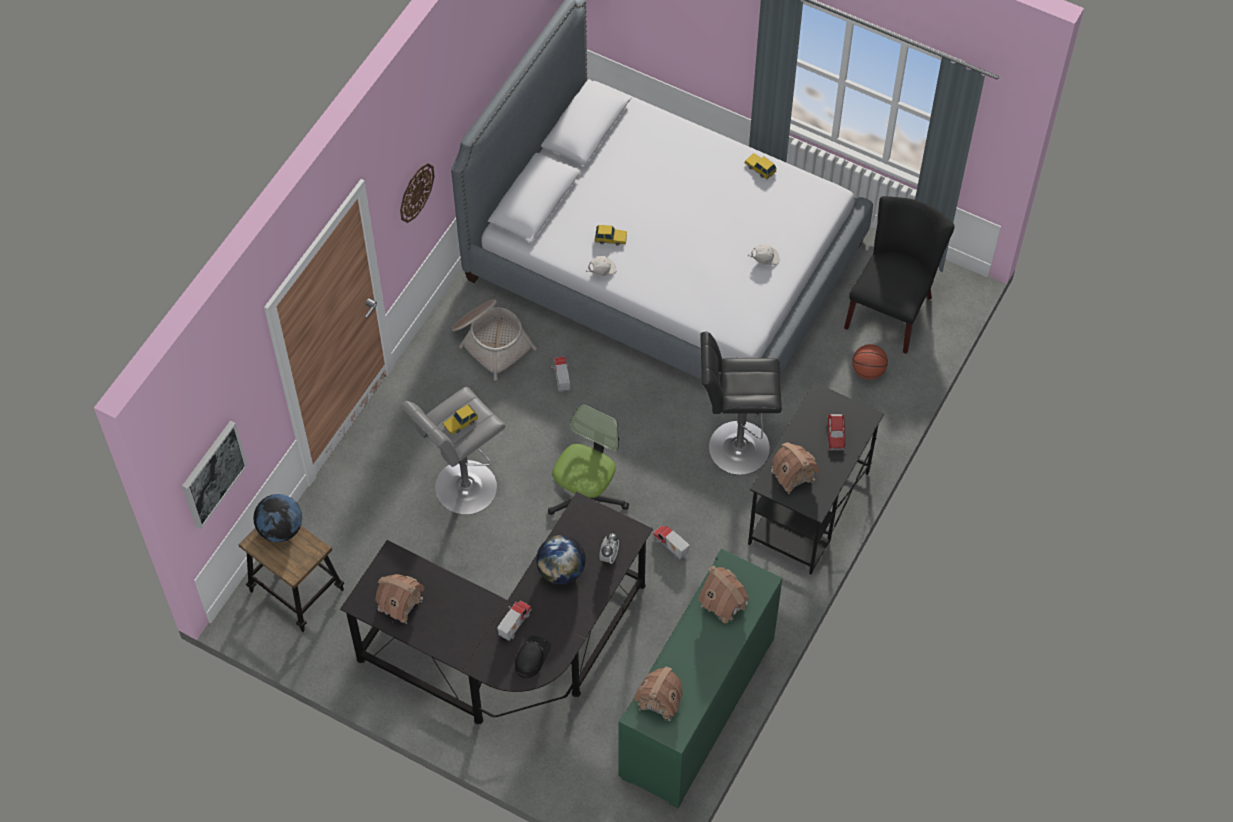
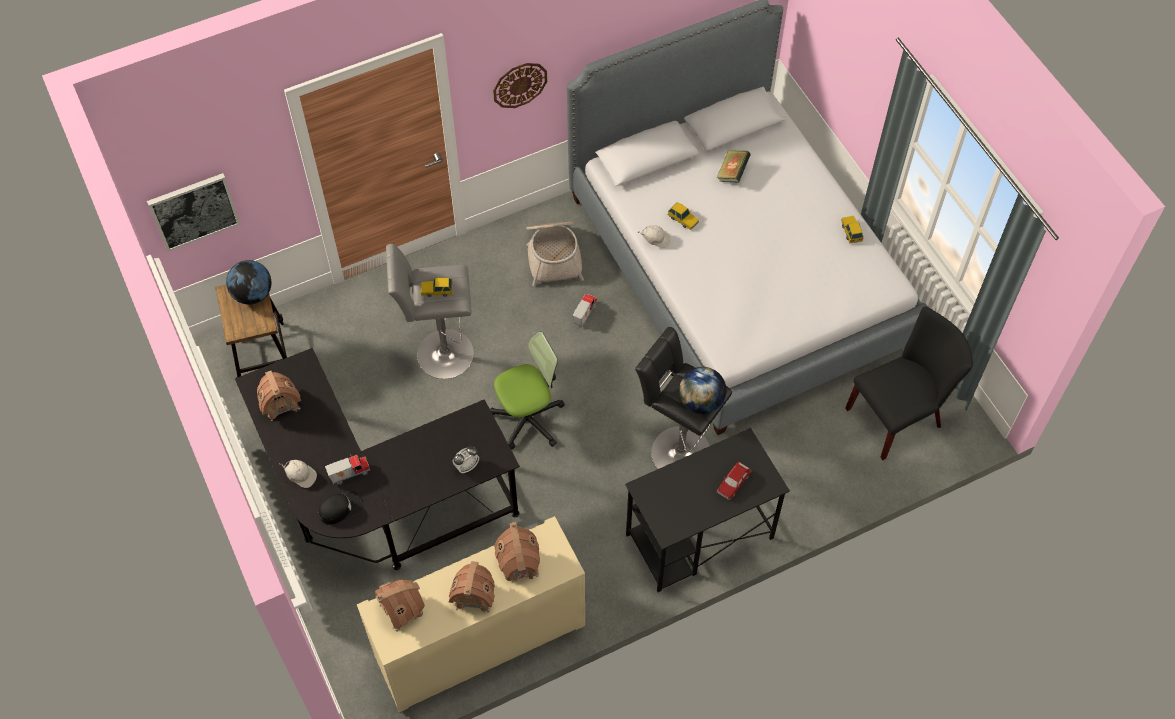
camera: 35 degrees right, 0 degrees up
globe [536,535,586,584] -> globe moved to [679,367,726,414]
green cabinet [618,549,783,808] -> beige cabinet [357,516,585,713]
toy truck [653,525,690,560] -> none
white cap [748,244,779,265] -> white cap moved to [279,460,317,488]
toy house [771,442,820,494] -> toy house moved to [449,561,495,613]
basketball [852,344,888,380] -> none
none -> book [717,150,751,183]

